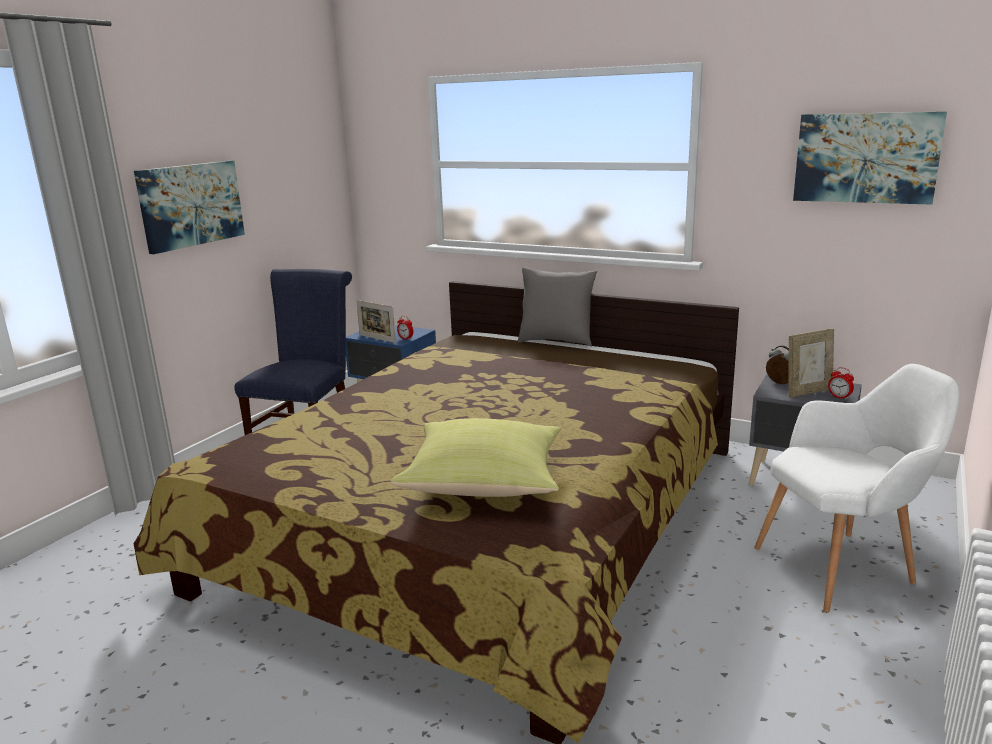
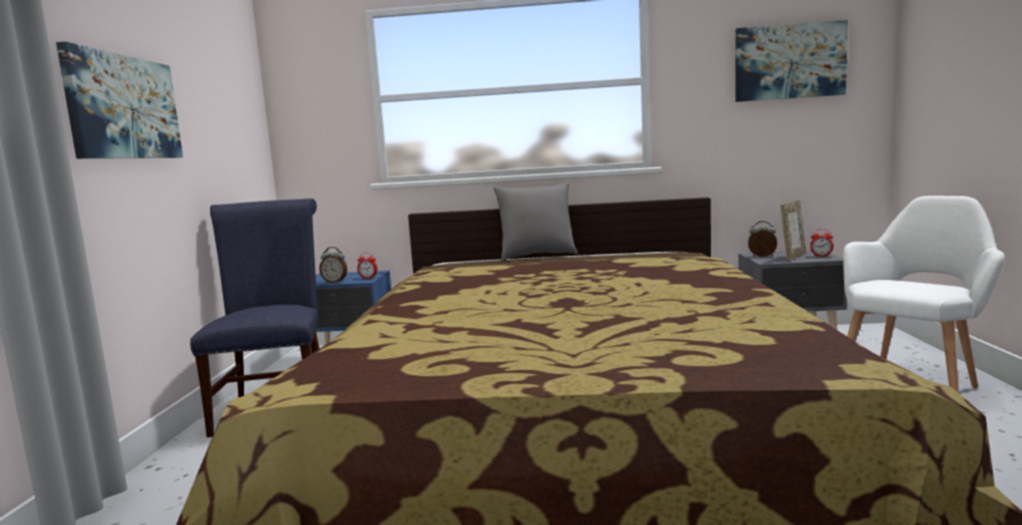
camera: 25 degrees left, 10 degrees down
picture frame [356,300,396,343] -> alarm clock [319,247,347,283]
yellow pillow [391,418,561,497] -> none

